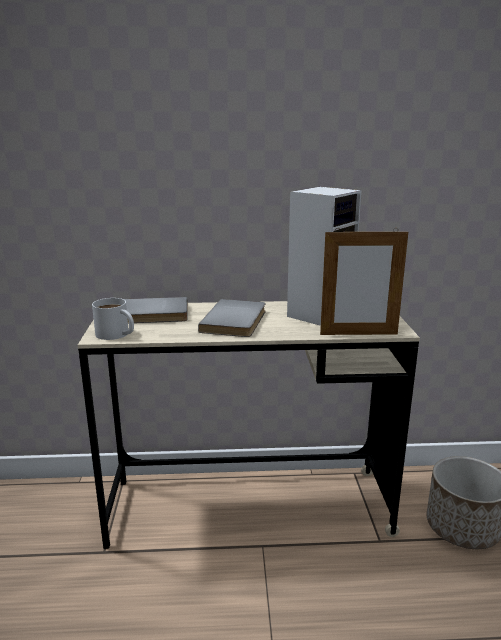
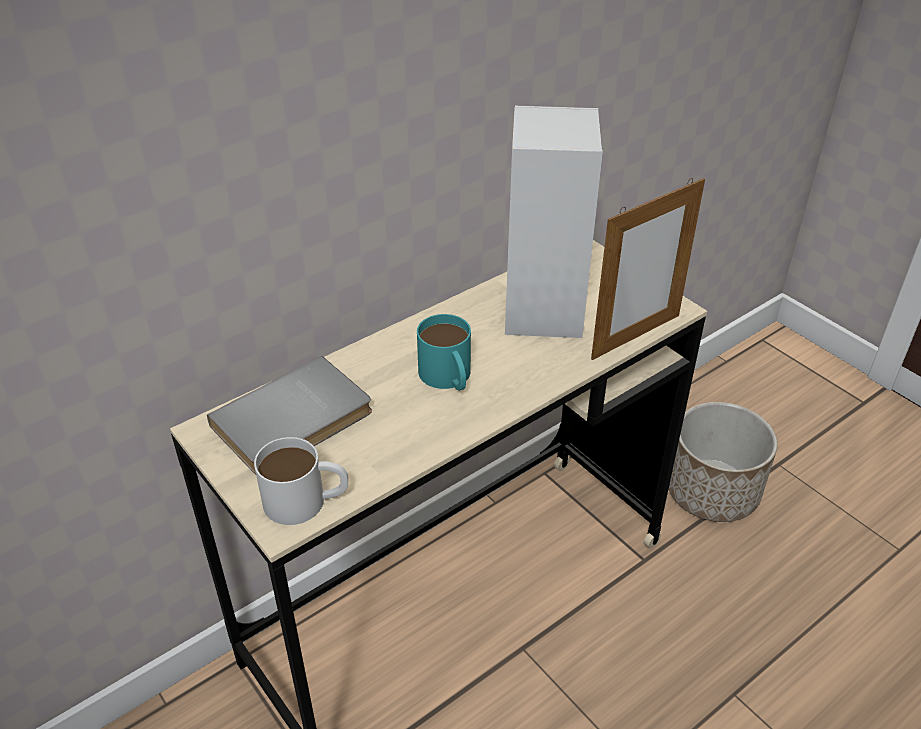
camera: 35 degrees left, 20 degrees up
grey book [198,299,266,337] -> turquoise mug [417,314,471,391]

